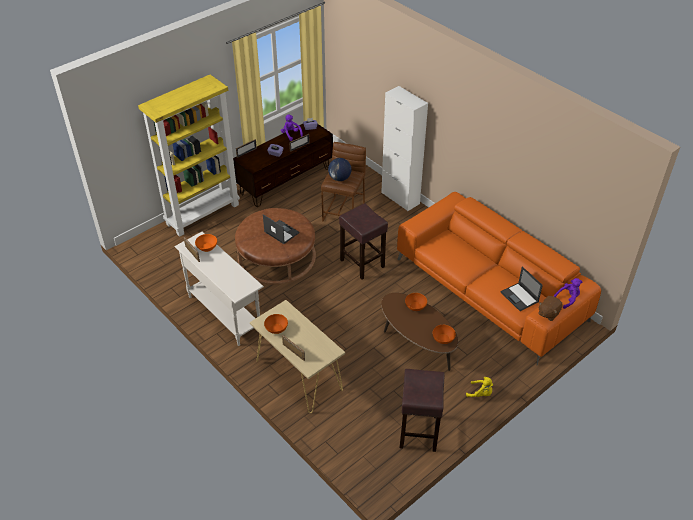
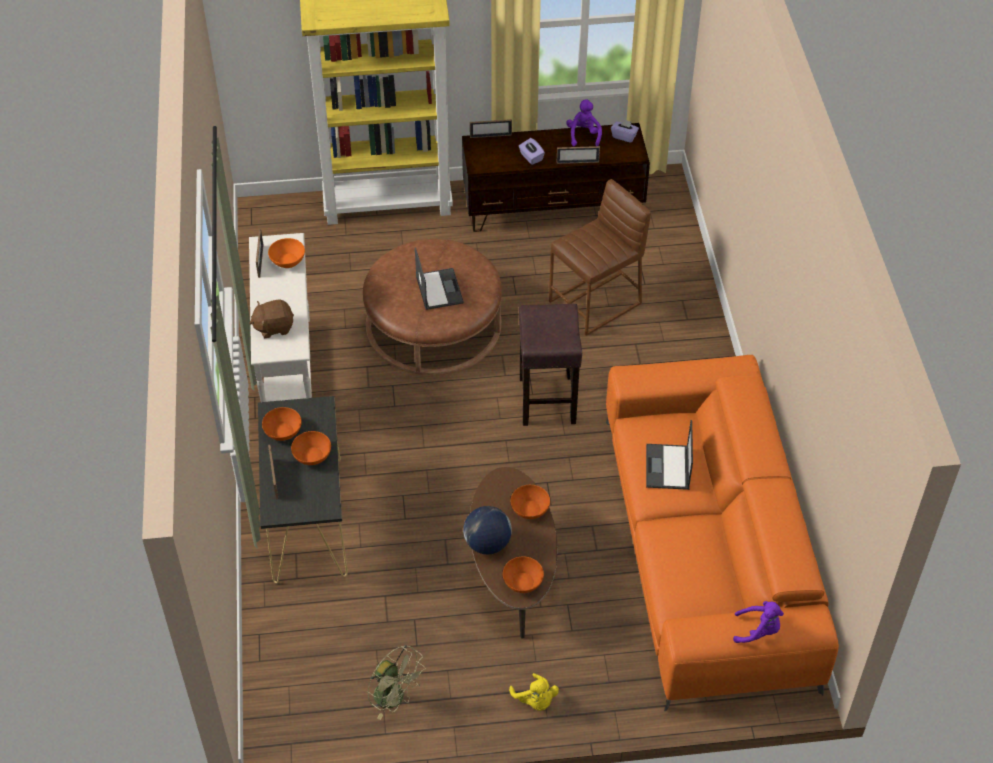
camera: 35 degrees right, 5 degrees up
beige console table [250,300,345,413] -> black console table [258,396,348,584]
globe [328,158,351,181] -> globe moved to [463,506,512,554]
white cabinet [381,86,428,211] -> none
brown stool [400,369,445,452] -> green fan [368,645,426,720]
laptop [501,266,543,311] -> laptop moved to [646,420,693,490]
brown plush toy [538,296,563,321] -> brown plush toy moved to [249,299,294,338]
none -> orange bowl [291,431,331,465]

